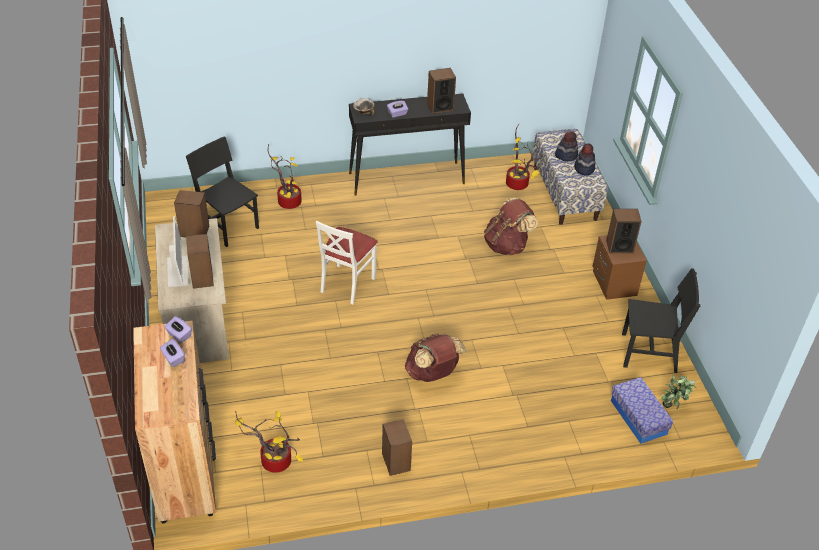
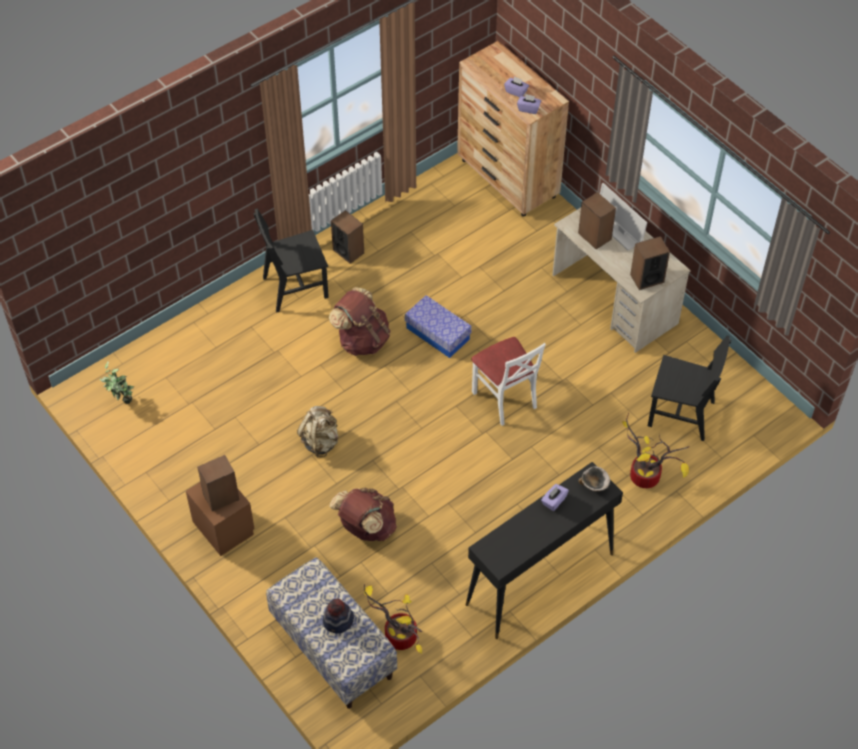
camera: 155 degrees right, 10 degrees up
potted plant [235,411,303,473] -> none
white chair [316,221,378,304] -> white chair turned 150 degrees clockwise [471,337,546,426]
speaker [427,68,456,114] -> none
hat [574,143,595,176] -> none
storage box [611,377,673,444] -> storage box moved to [405,295,472,358]
black chair [622,268,700,373] -> black chair moved to [253,209,329,313]
none -> beige backpack [297,406,338,458]

